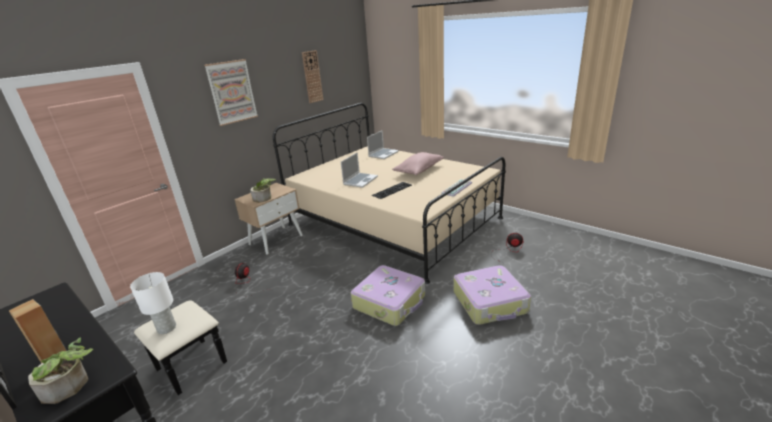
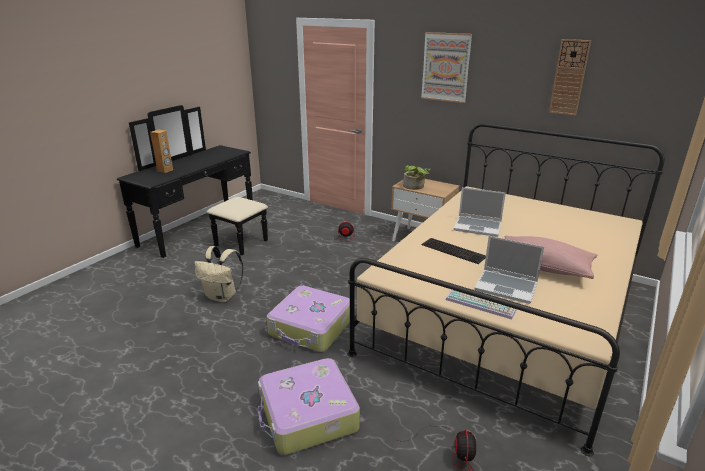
camera: 80 degrees right, 0 degrees up
potted plant [28,338,94,404] -> none
white table lamp [130,272,176,334] -> none
laptop [367,130,399,159] -> laptop moved to [474,236,544,304]
none -> beige backpack [194,246,243,302]

